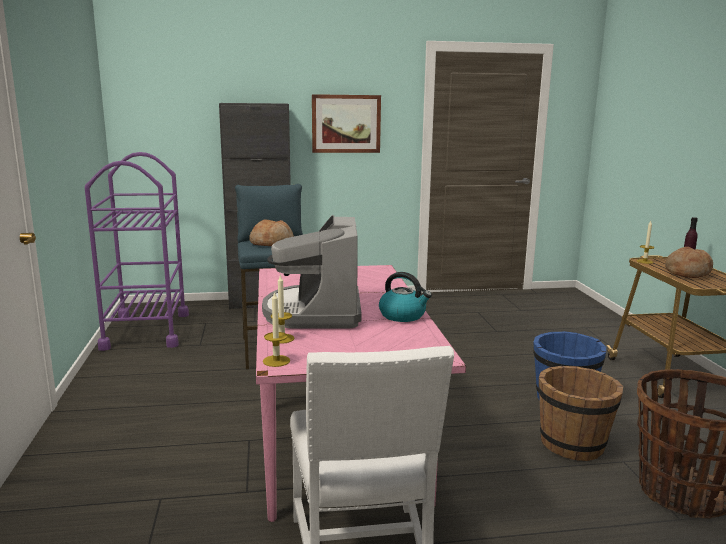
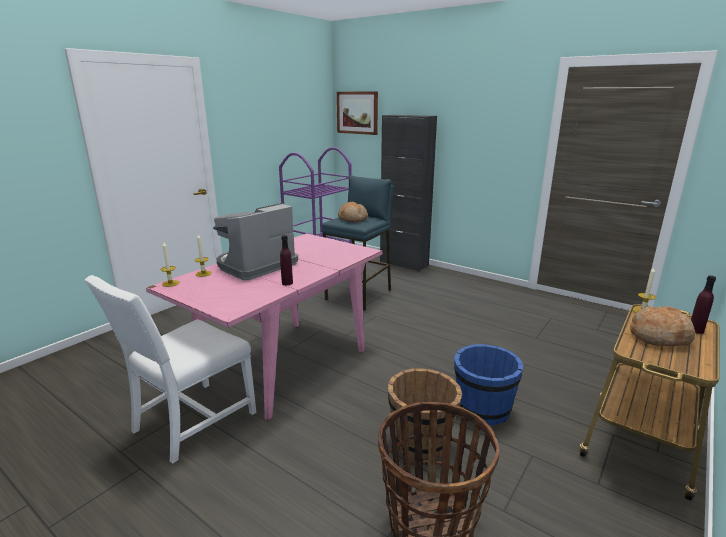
camera: 45 degrees right, 5 degrees up
picture [312,94,381,153] -> picture moved to [337,91,378,135]
kettle [379,272,432,322] -> purple bottle [280,235,293,285]

